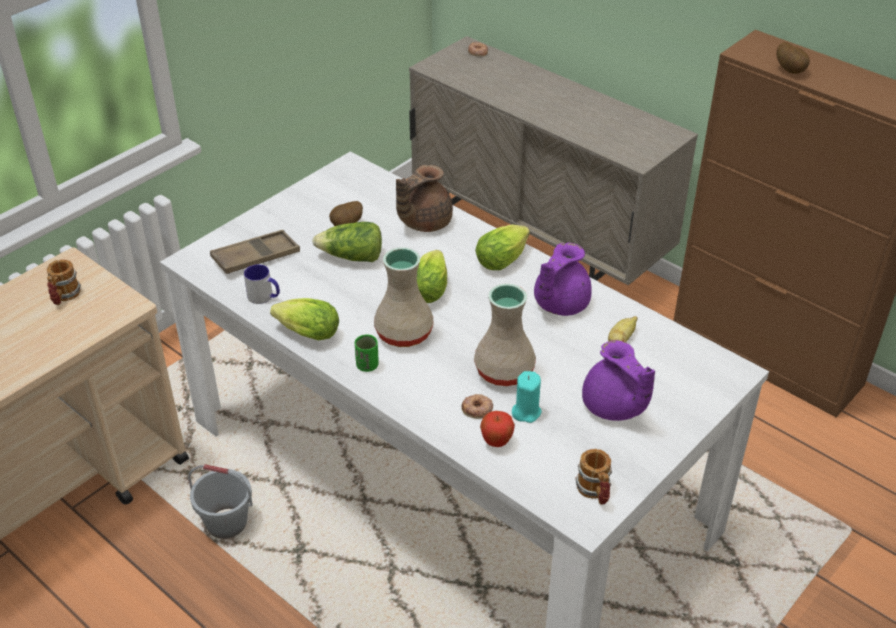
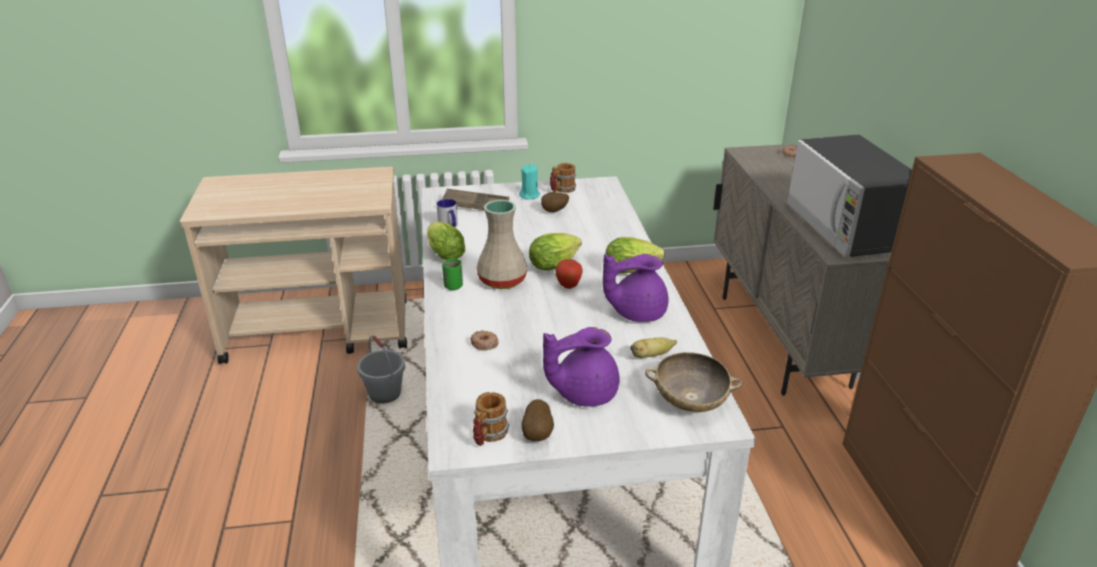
camera: 40 degrees right, 10 degrees down
mug [47,260,81,305] -> mug moved to [550,163,576,193]
lettuce [312,222,382,262] -> none
brown teapot [396,165,453,232] -> none
beige vase [474,283,536,386] -> none
apple [480,411,515,447] -> apple moved to [555,259,583,289]
turquoise candle [512,371,542,423] -> turquoise candle moved to [519,164,540,199]
purple teapot [582,340,655,421] -> purple teapot turned 60 degrees clockwise [543,327,620,407]
potato [776,42,810,74] -> potato moved to [522,399,554,441]
none -> beige bowl [645,352,743,412]
none -> microwave [786,135,912,257]

